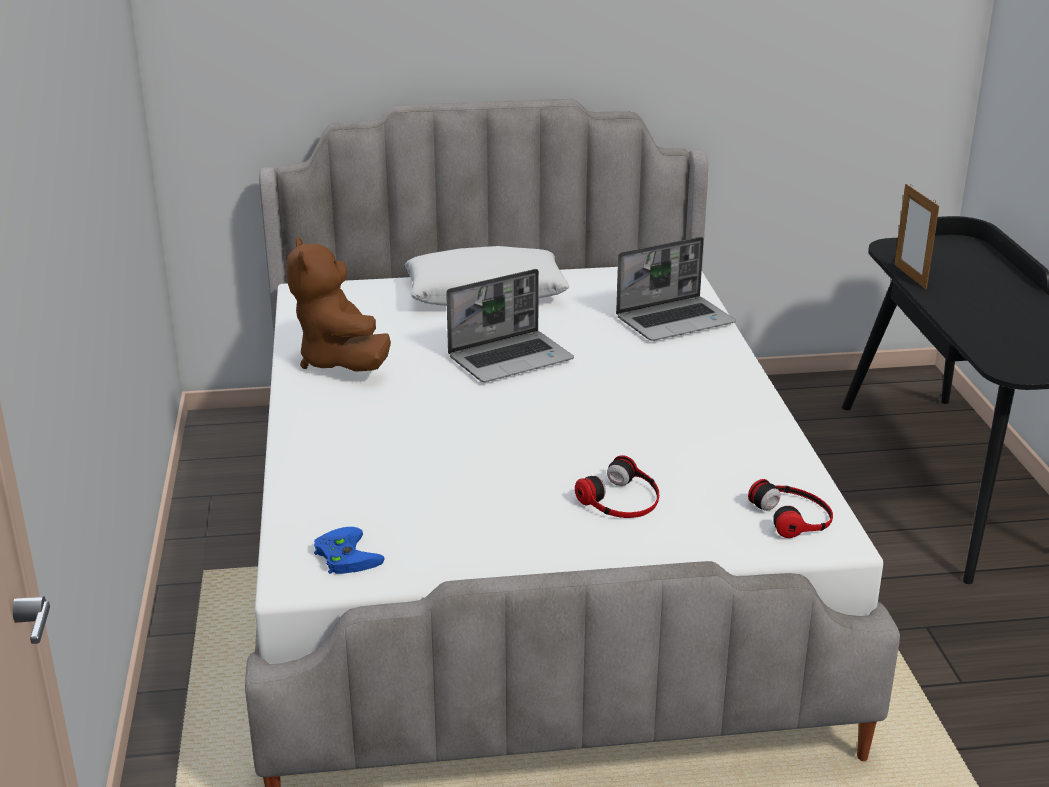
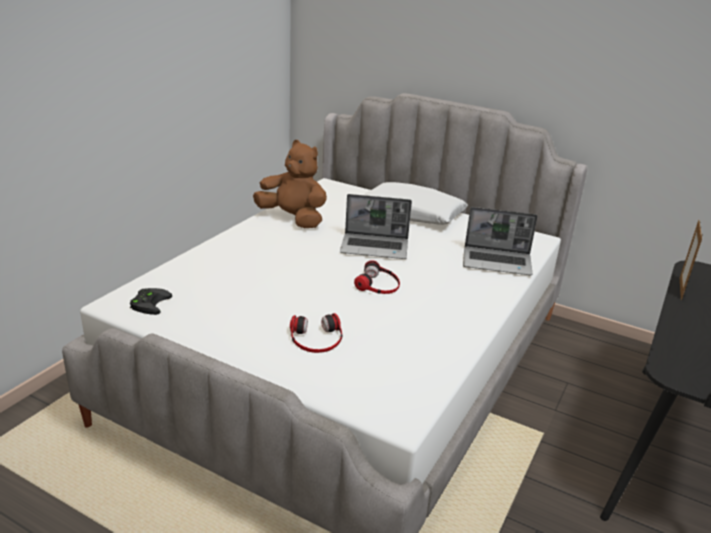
camera: 35 degrees right, 0 degrees up
brown plush toy [287,237,391,372] -> brown plush toy turned 105 degrees clockwise [253,140,327,228]
blue game controller [314,527,385,574] -> black game controller [130,288,172,315]
headphones [748,479,833,538] -> headphones moved to [354,260,400,294]

